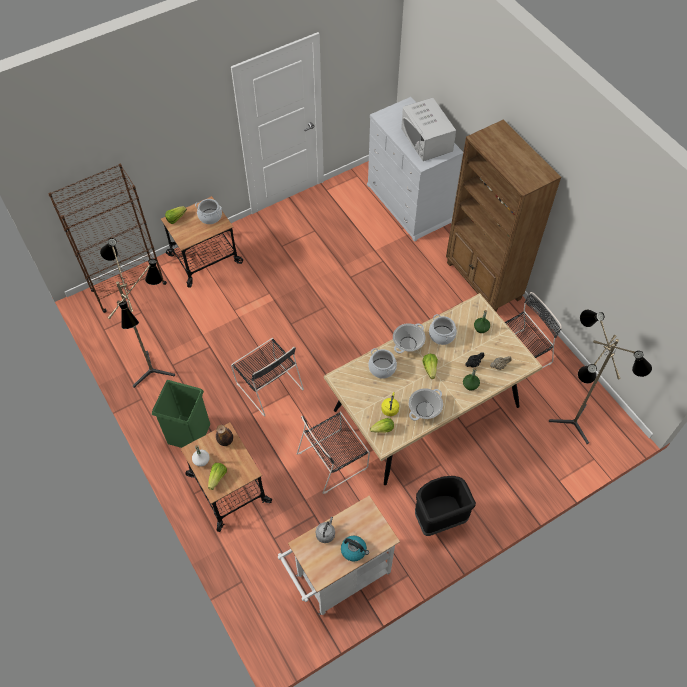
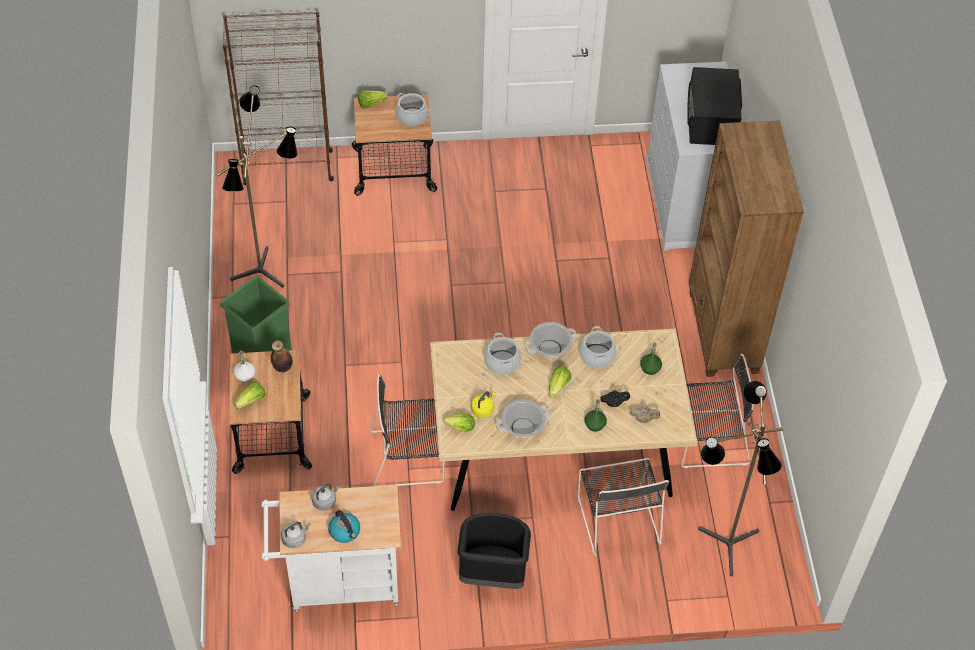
camera: 25 degrees right, 5 degrees down
black chair [231,338,304,417] -> black chair moved to [578,458,669,556]
white microwave [401,98,456,161] -> black microwave [687,67,742,145]
none -> grey kettle [281,522,311,548]

